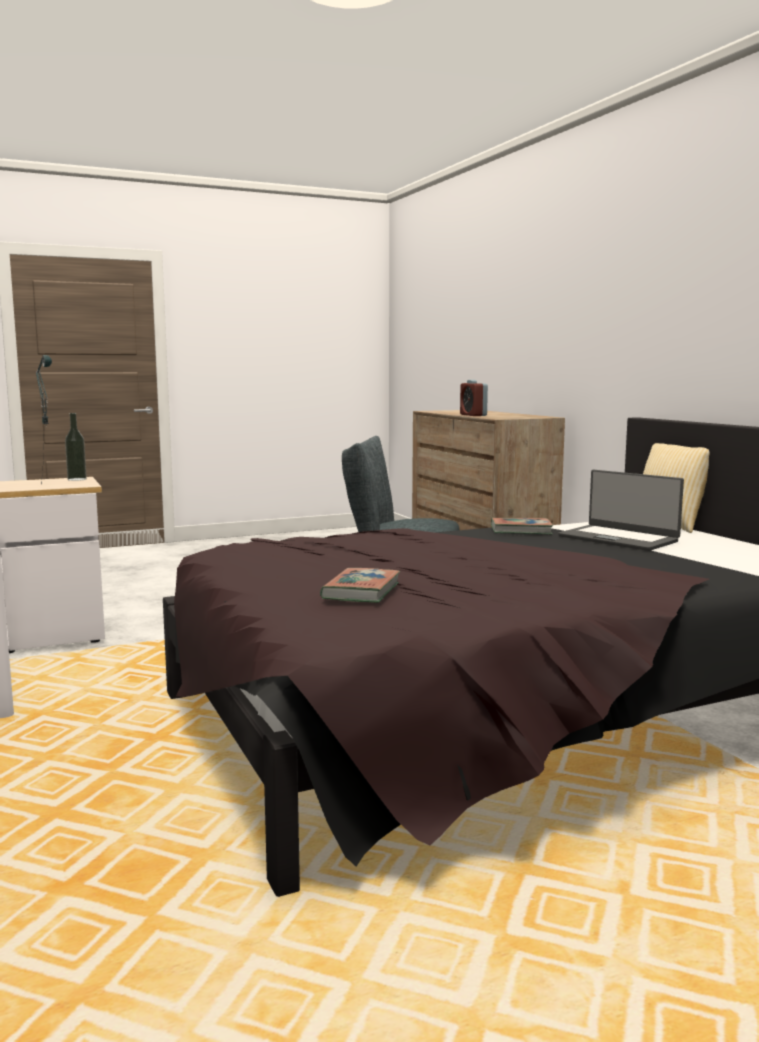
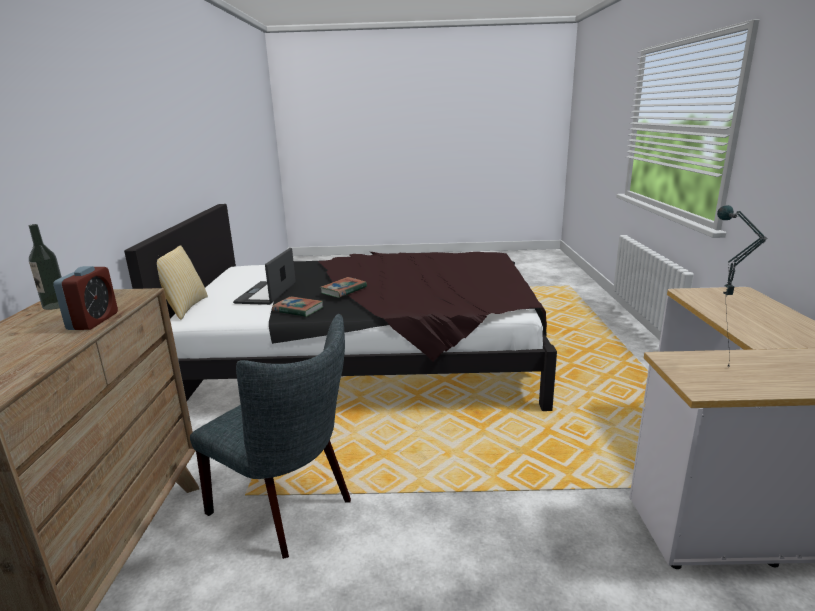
camera: 155 degrees left, 10 degrees up
bottle [65,413,87,481] -> bottle moved to [29,224,62,310]
book [320,568,400,603] -> book moved to [320,277,367,298]
laptop [558,470,684,551] -> laptop turned 150 degrees counterclockwise [233,248,296,305]

